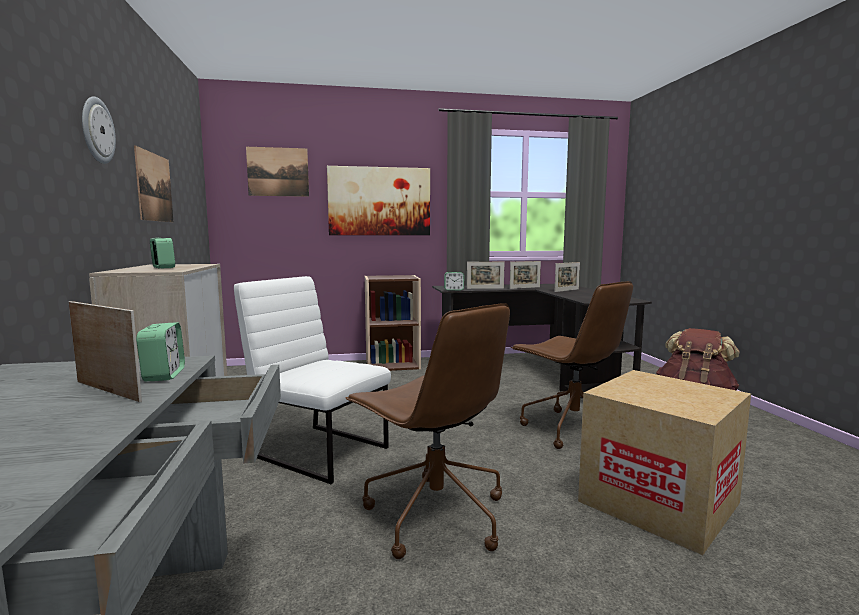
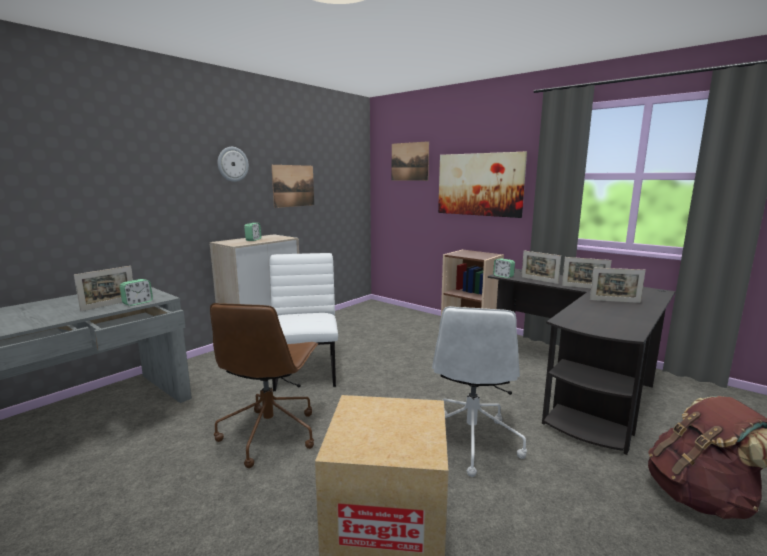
camera: 50 degrees right, 5 degrees up
picture frame [69,301,142,402] -> picture frame turned 45 degrees clockwise [74,266,133,312]
brown office chair [511,281,633,449] -> white office chair [432,306,527,477]

